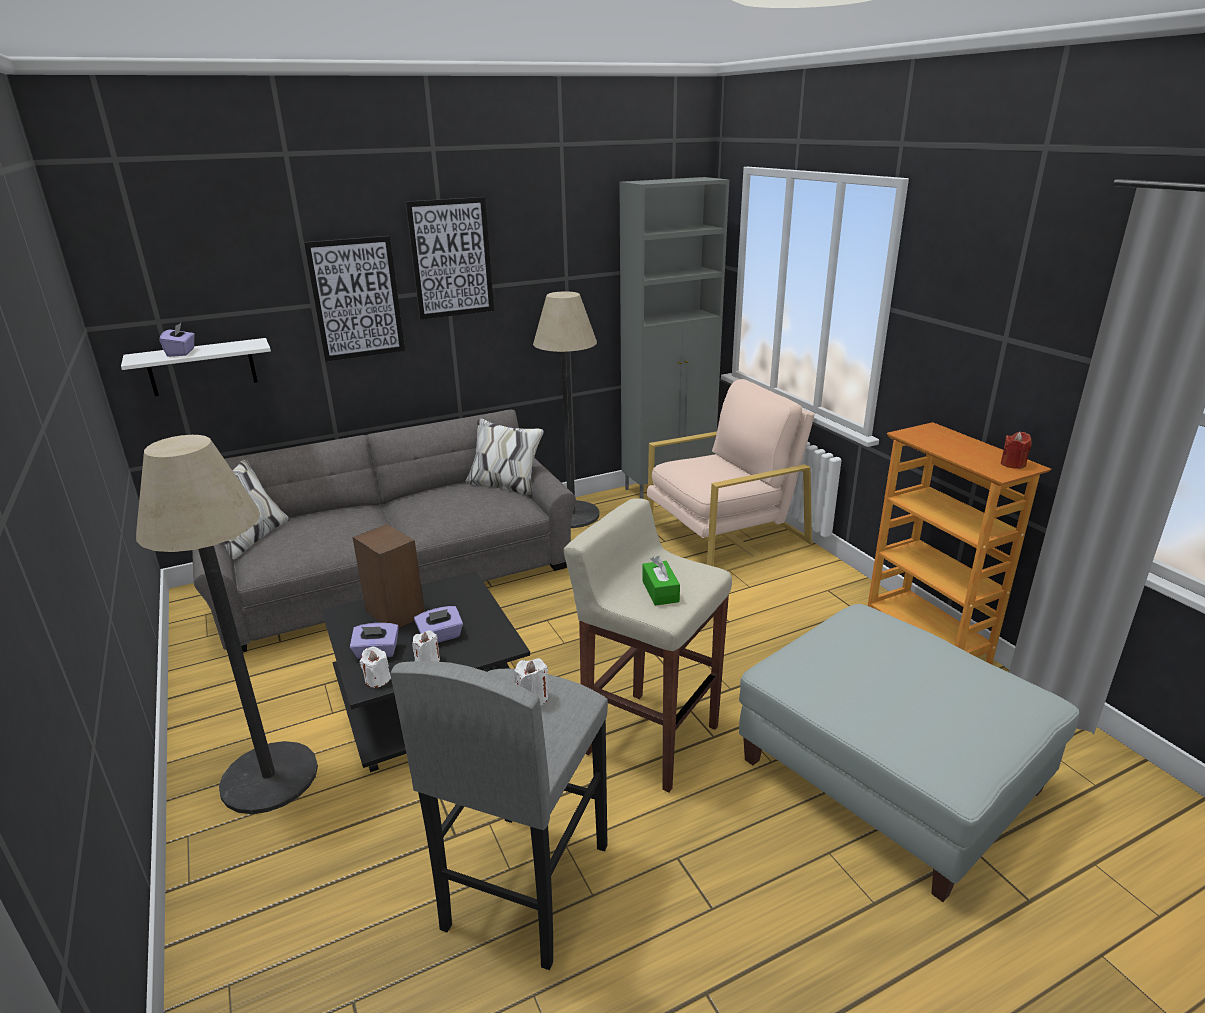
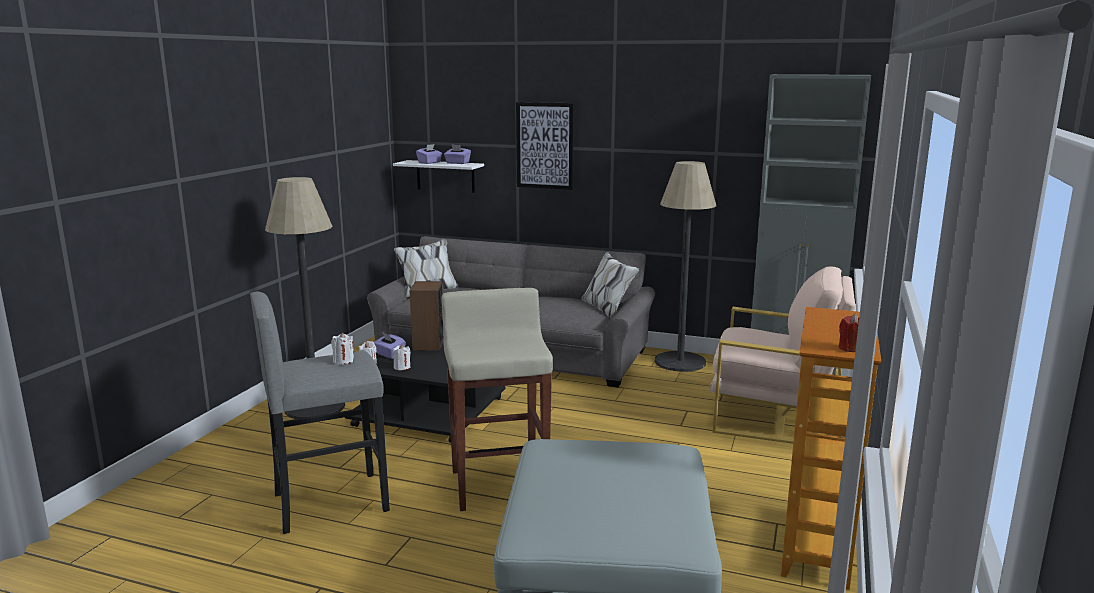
camera: 45 degrees right, 10 degrees down
picture [405,197,494,320] -> none
purple tissue box [414,606,463,643] -> purple tissue box moved to [444,144,471,164]
green tissue box [642,556,680,606] -> none

